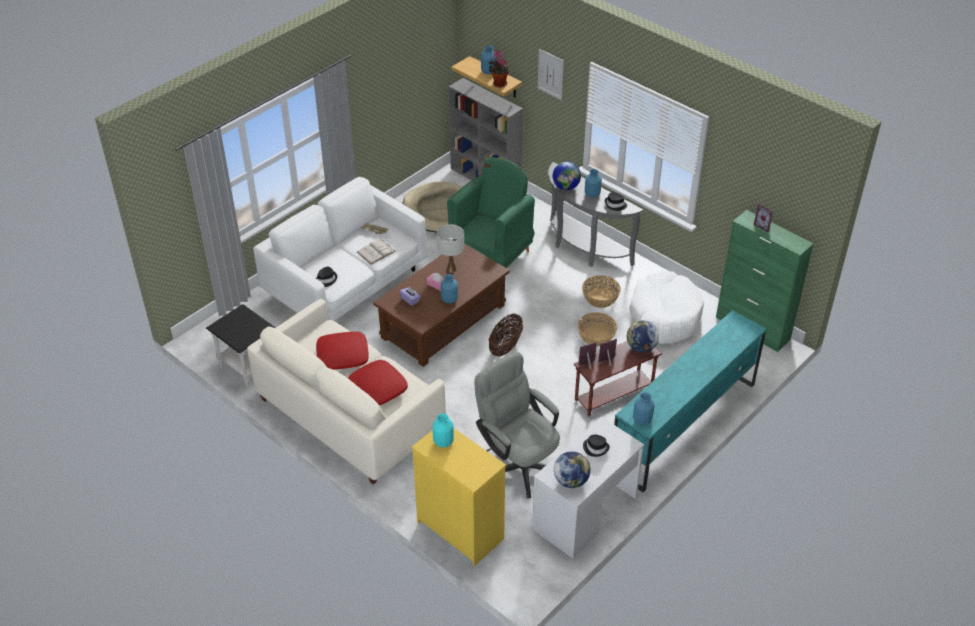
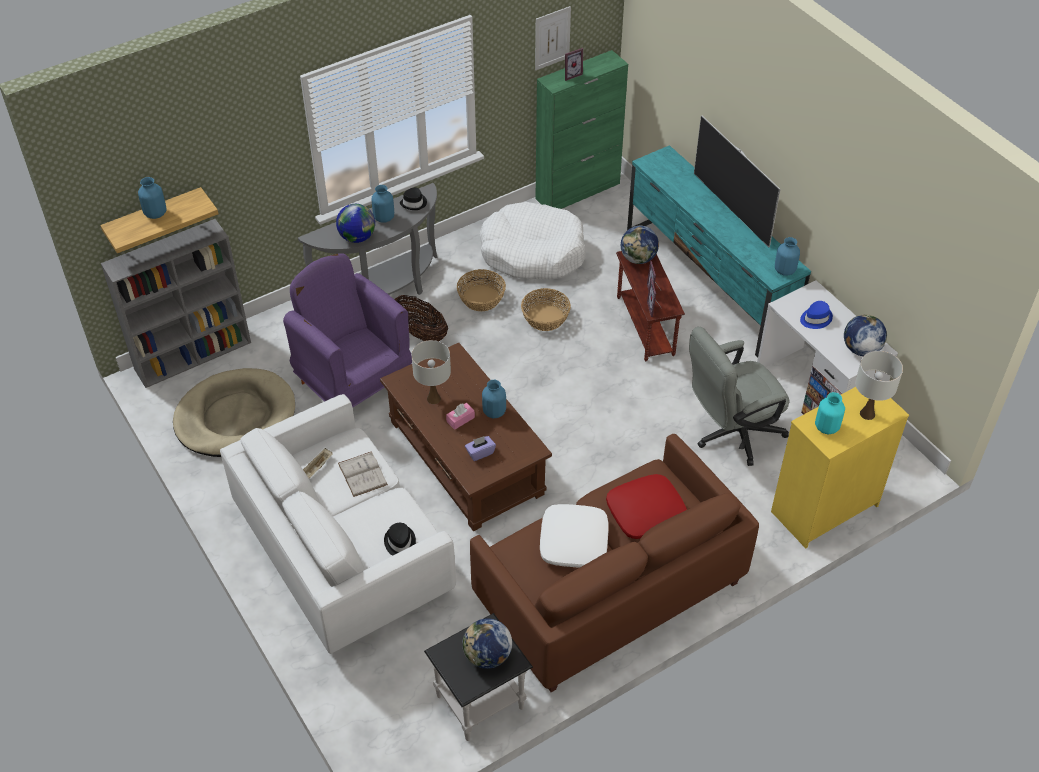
camera: 75 degrees left, 5 degrees up
white sofa [247,299,446,484] -> brown sofa [470,434,759,692]
red pillow [316,332,369,370] -> white pillow [540,504,609,568]
green armchair [447,157,535,268] -> purple armchair [283,253,412,408]
potted plant [489,51,509,88] -> none
basket [489,314,523,357] -> basket moved to [394,295,448,341]
picture [538,49,564,100] -> picture moved to [535,6,571,70]
black hat [583,435,610,457] -> blue hat [800,301,833,329]
none -> globe [462,618,512,669]
none -> television [694,116,781,247]
none -> white table lamp [855,351,903,420]

